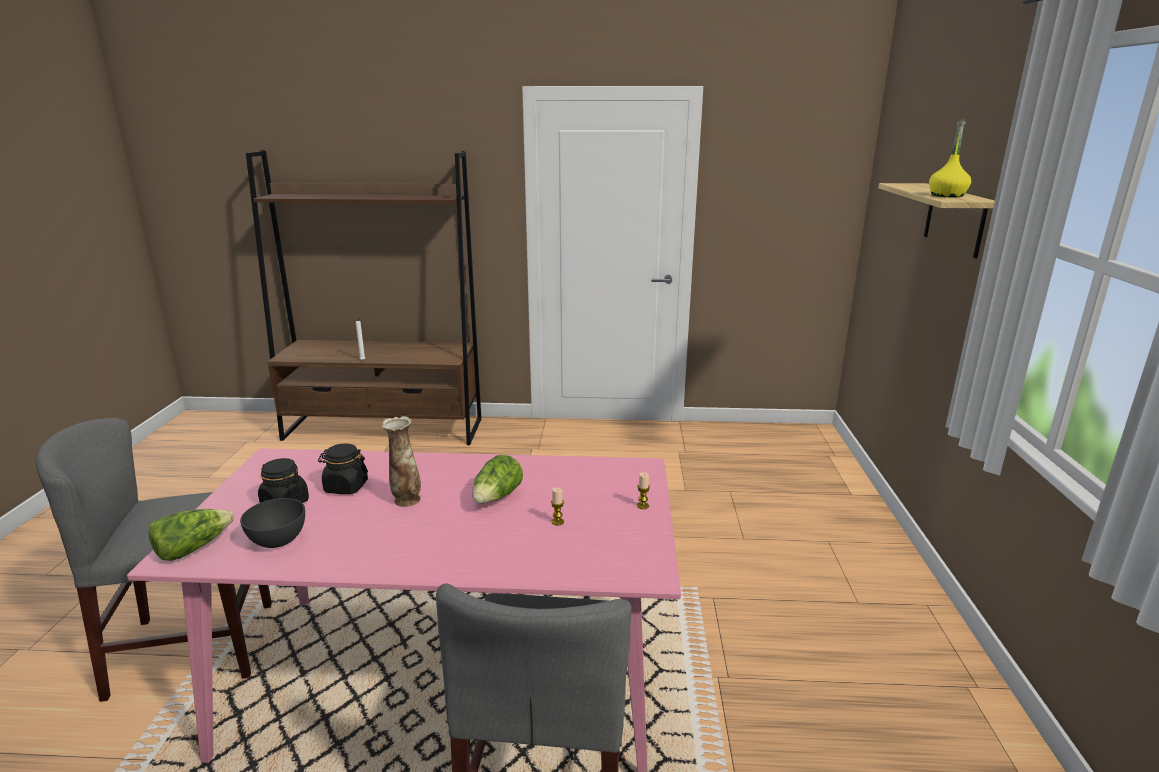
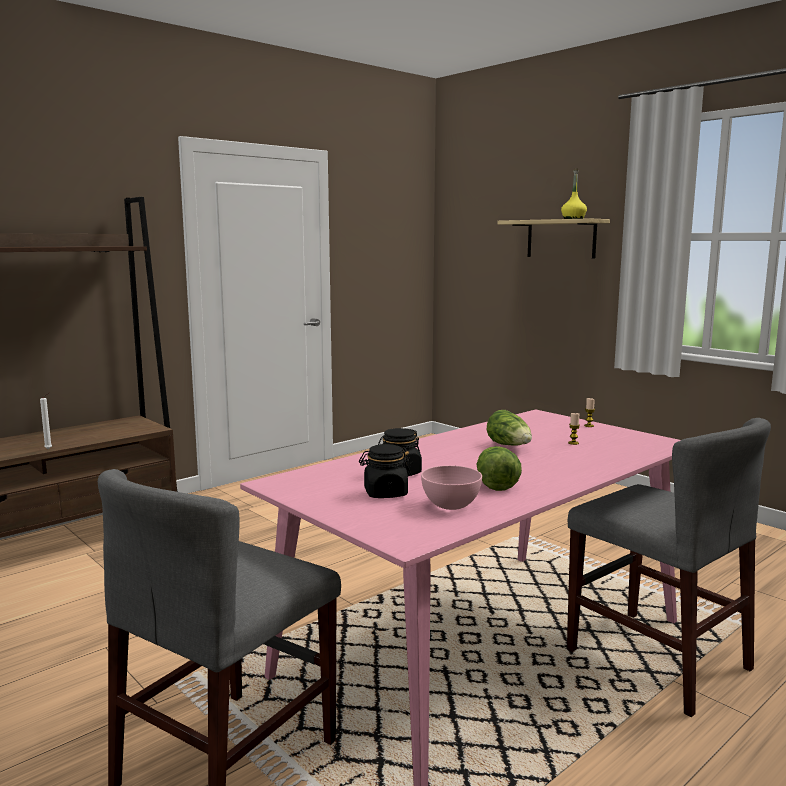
camera: 45 degrees left, 10 degrees down
lettuce [149,509,234,561] -> lettuce moved to [477,446,522,491]
grey bowl [240,498,305,548] -> pink bowl [421,465,482,510]
vase [382,416,421,507] -> none

